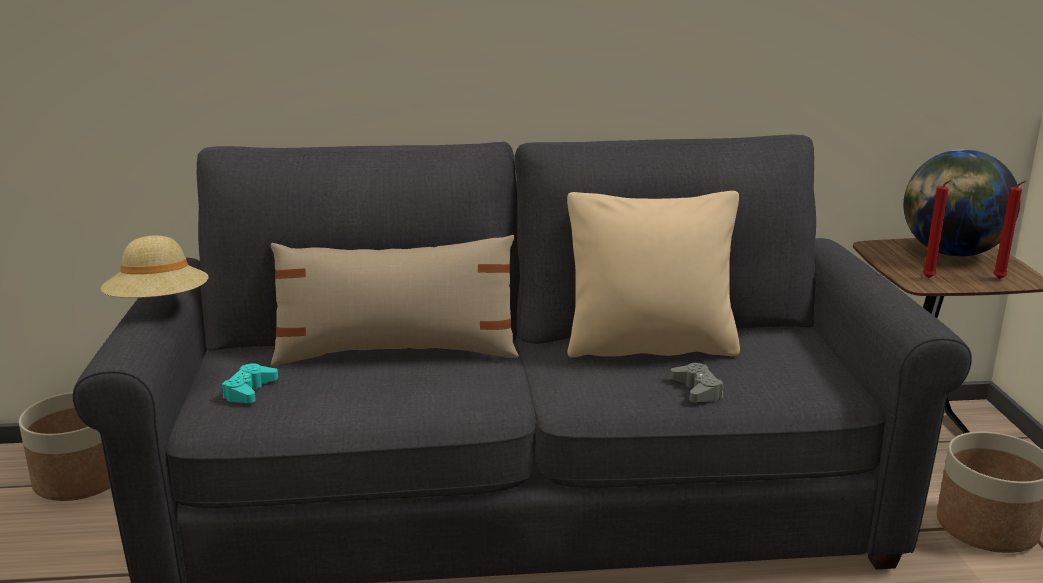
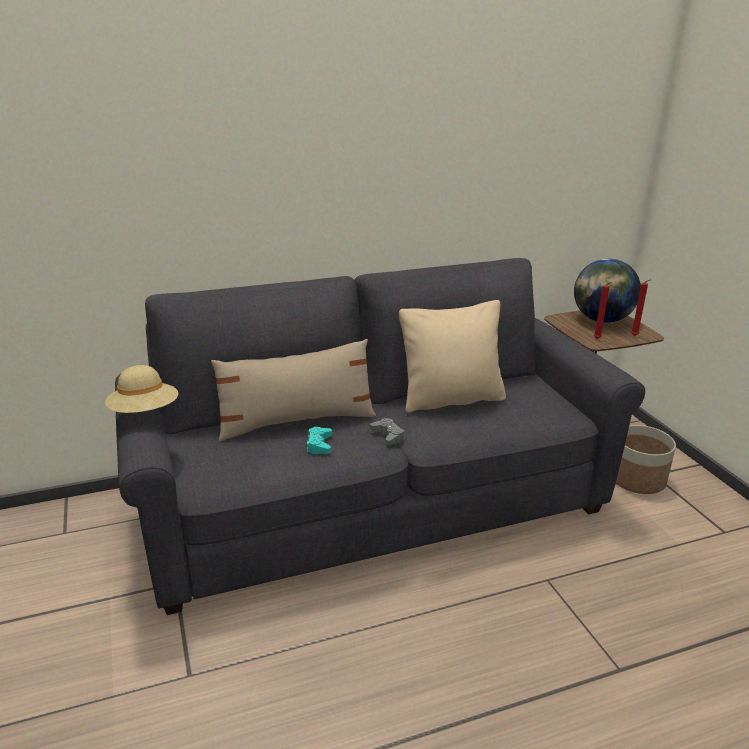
camera: 15 degrees left, 5 degrees up
planter [19,392,111,501] -> none
turquoise game controller [222,363,278,403] -> turquoise game controller moved to [306,427,332,454]
grey game controller [670,363,724,402] -> grey game controller moved to [370,418,405,445]

